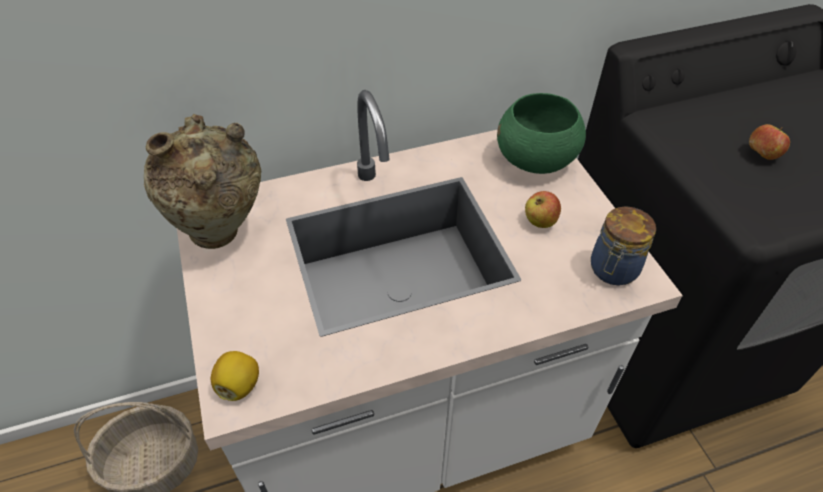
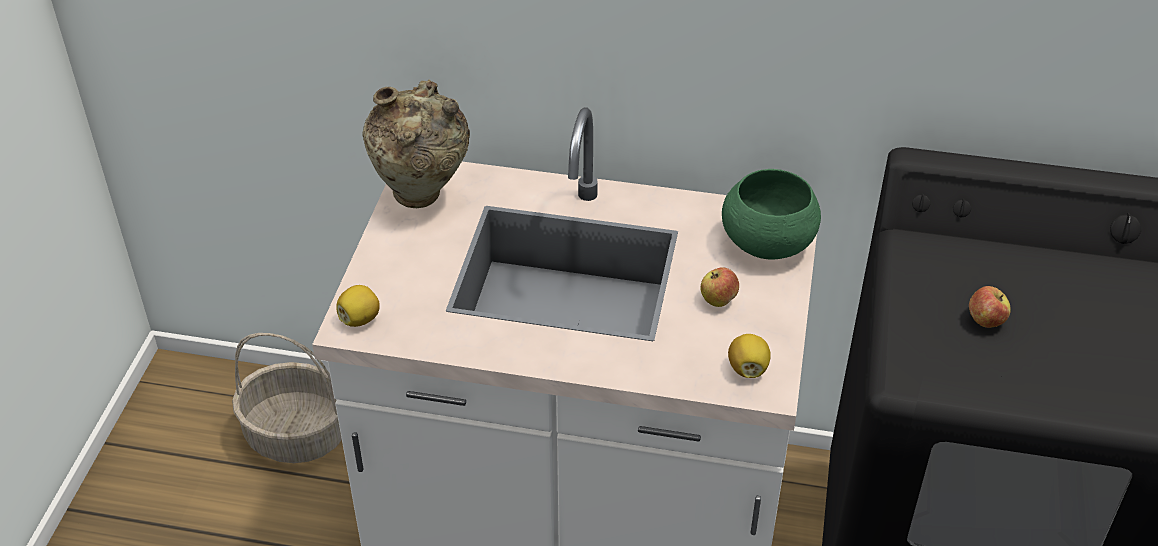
camera: 30 degrees right, 5 degrees down
jar [591,206,656,285] -> lemon [728,334,771,378]

